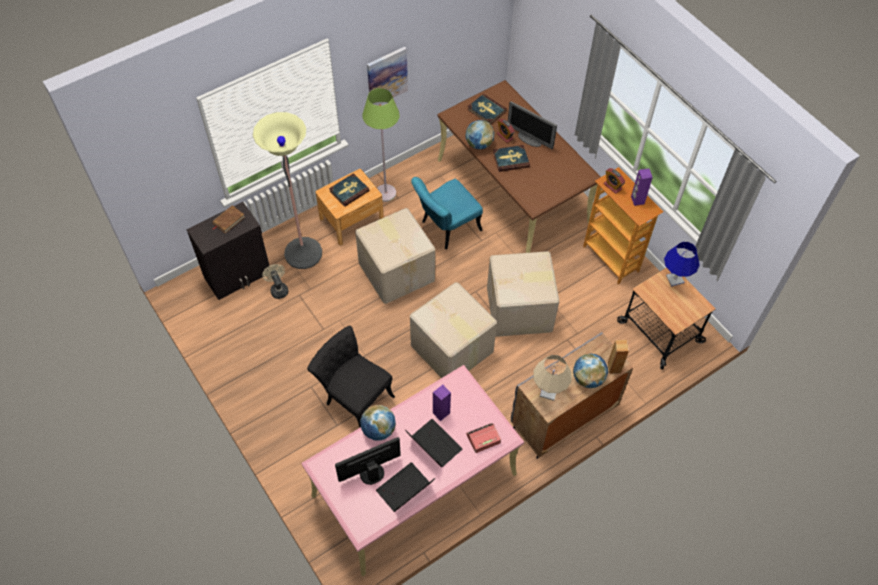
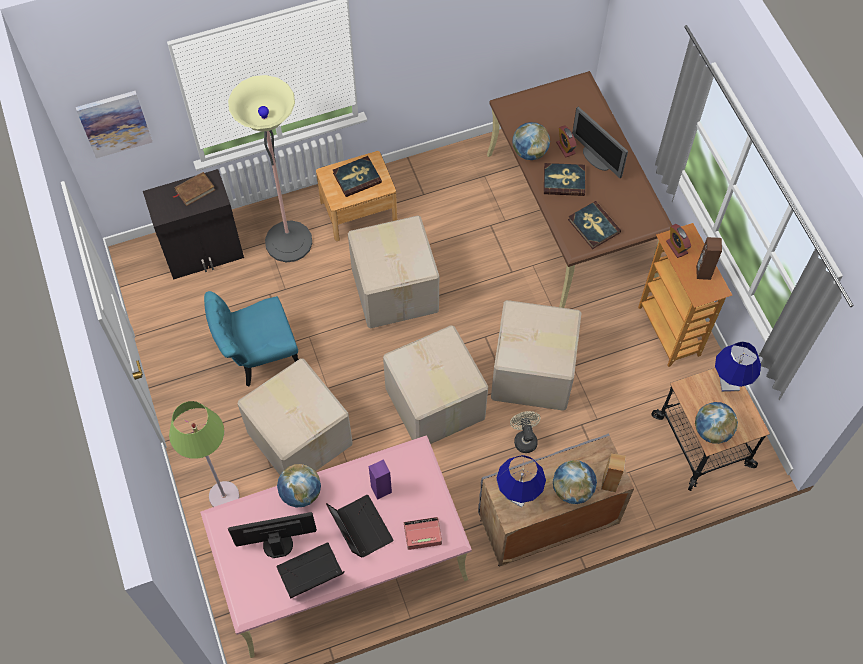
camera: 15 degrees right, 5 degrees up
beige fan [262,264,288,299] -> beige fan moved to [510,411,540,453]
black chair [307,326,395,428] -> cardboard box [238,358,353,475]
green floor lamp [362,88,400,202] -> green floor lamp moved to [169,401,239,507]
picture [367,47,408,105] -> picture moved to [76,91,152,158]
turquoise chair [411,177,483,249] -> turquoise chair moved to [204,291,299,387]
book [467,94,507,124] -> book moved to [568,201,621,249]
beige table lamp [533,355,572,401] -> blue table lamp [496,455,546,508]
purple speaker [631,168,653,206] -> brown speaker [696,237,722,280]
none -> globe [695,402,738,444]

